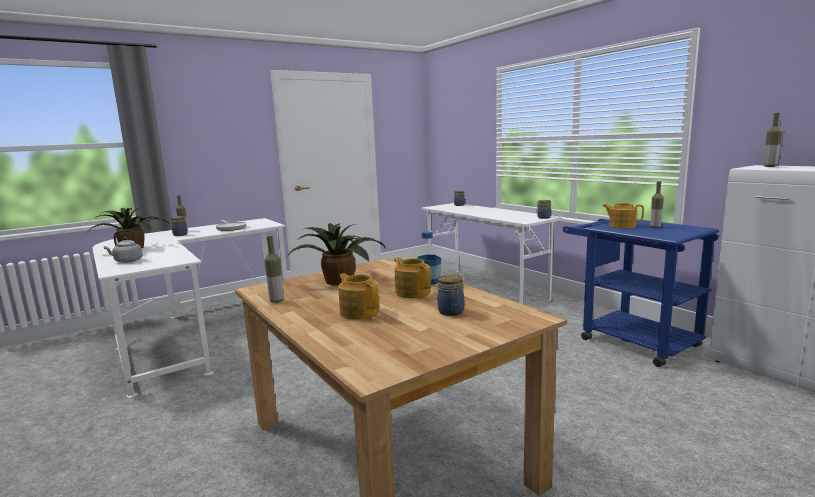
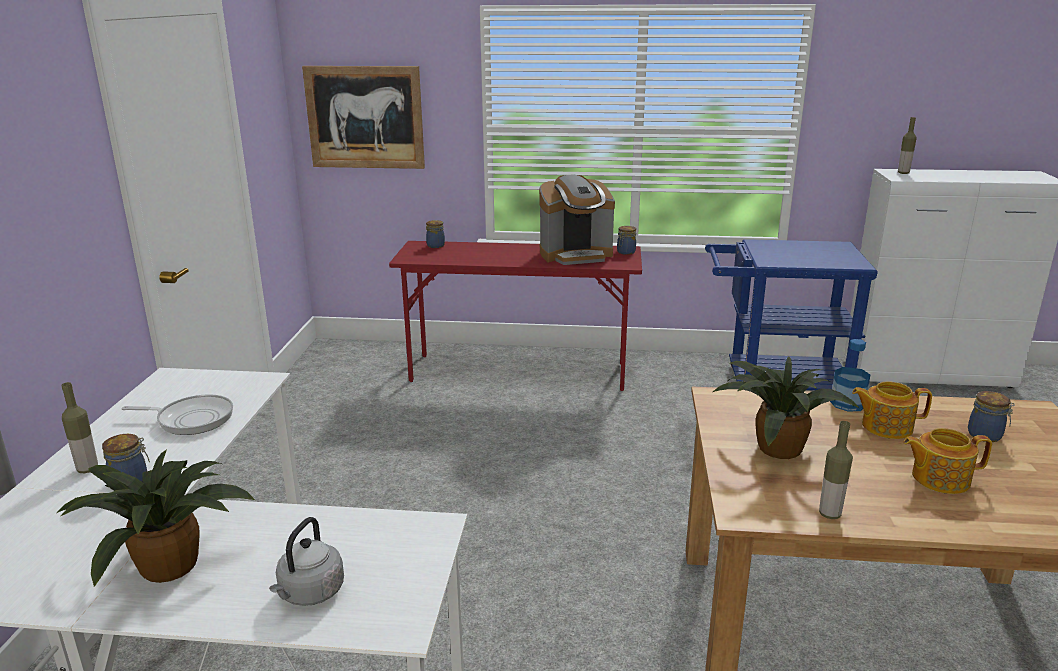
camera: 50 degrees left, 10 degrees up
white desk [422,203,562,304] -> red desk [389,241,642,391]
teapot [602,203,644,228] -> none
bottle [650,181,664,228] -> none
none -> picture [302,66,425,169]
none -> coffee machine [539,175,615,265]

